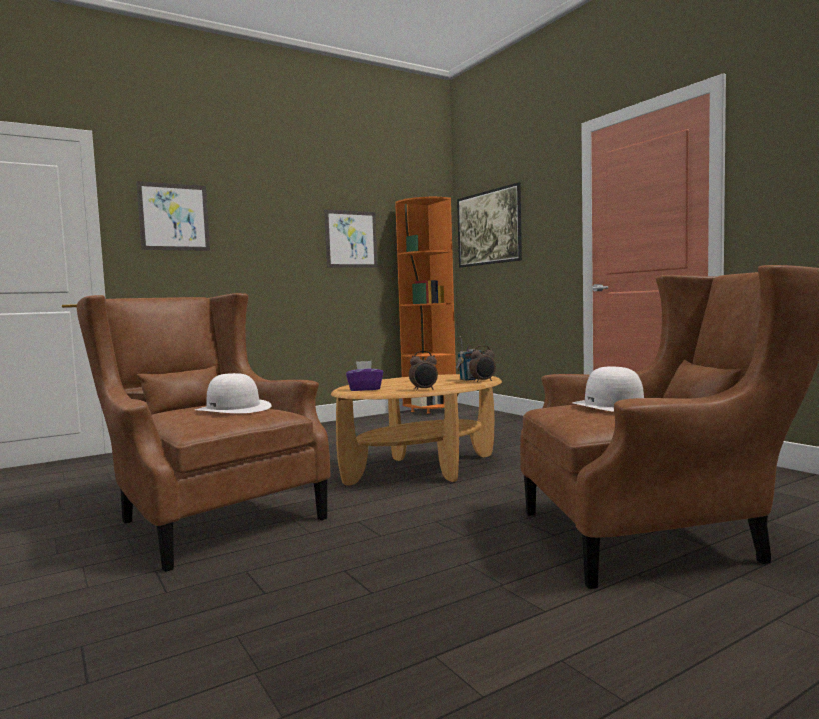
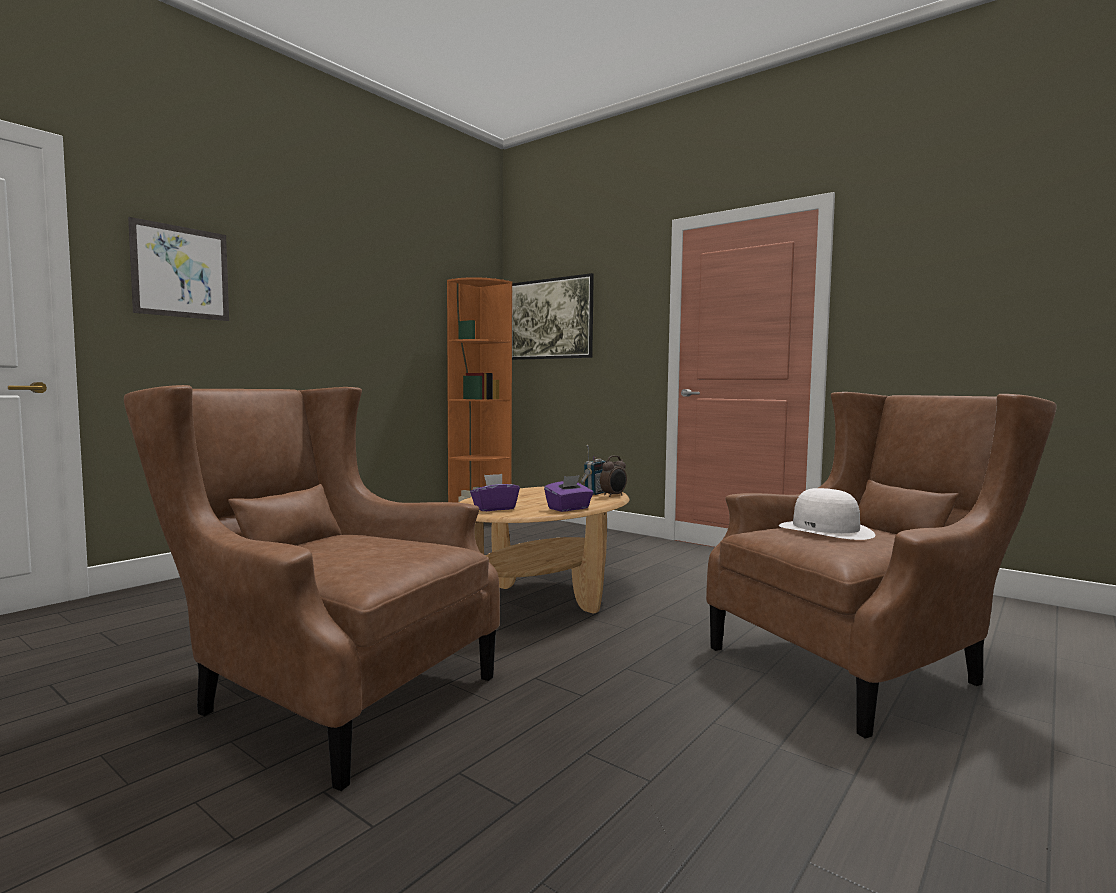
camera: 20 degrees left, 0 degrees up
white hat [195,373,272,413] -> none
picture [324,209,378,268] -> none
alarm clock [409,351,438,391] -> purple tissue box [544,475,593,512]

